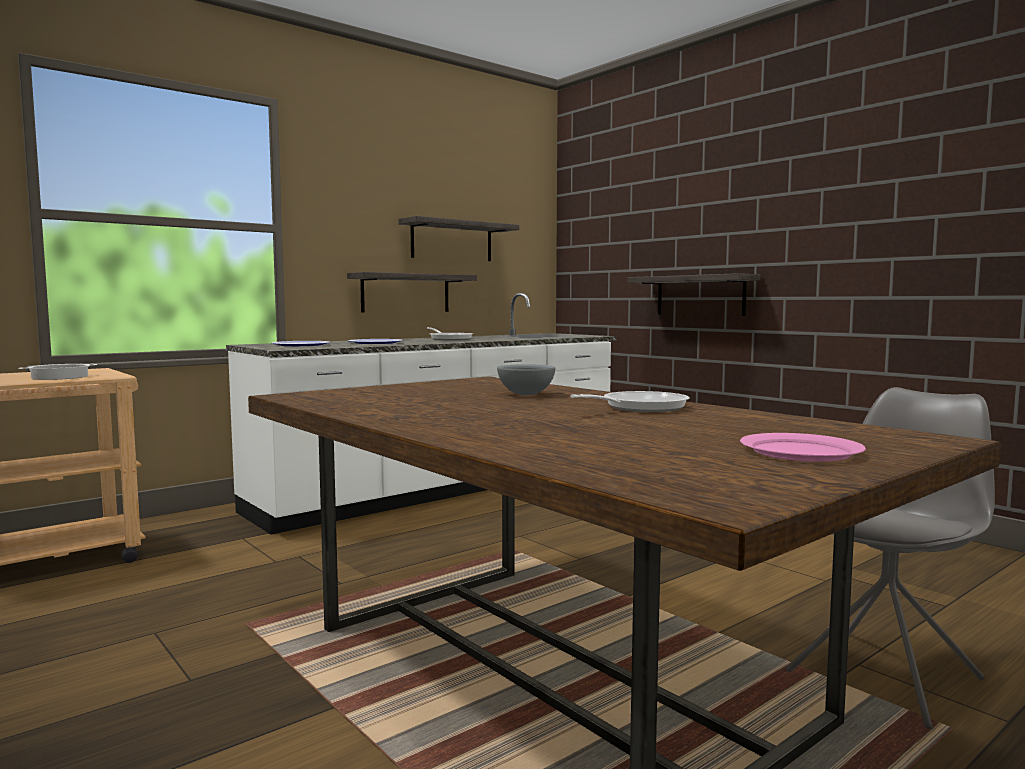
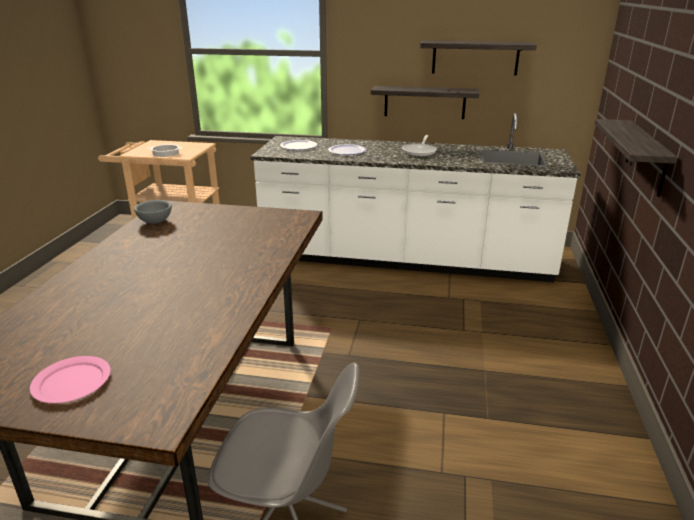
camera: 50 degrees right, 20 degrees up
grey bowl [497,364,556,395] -> grey bowl moved to [134,200,172,224]
frying pan [570,391,690,412] -> none

